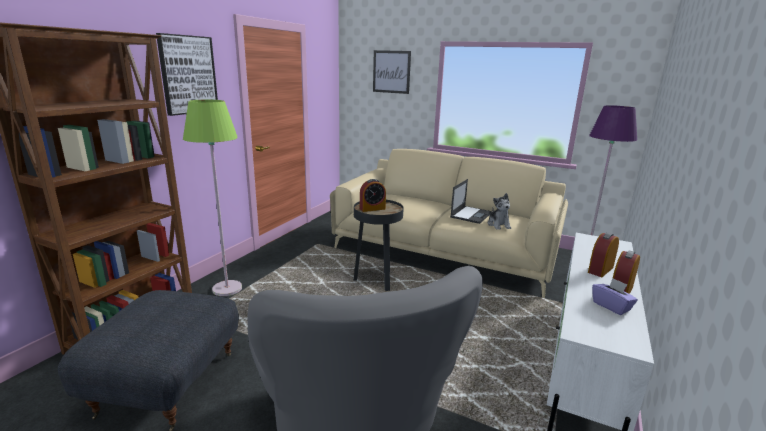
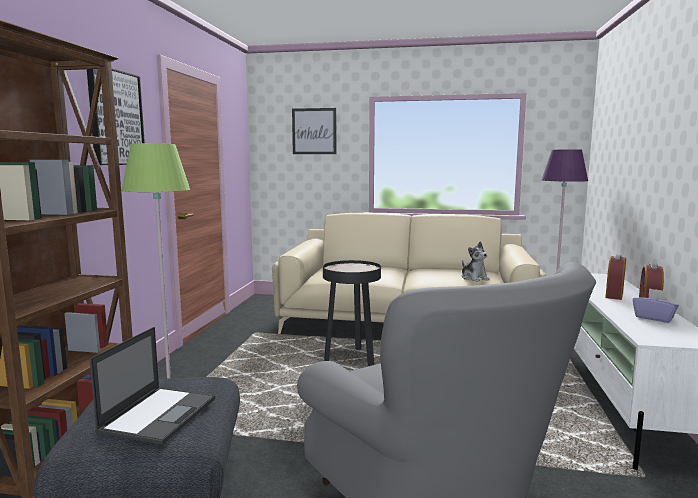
camera: 15 degrees left, 10 degrees down
alarm clock [360,179,386,212] -> none
laptop [450,179,492,224] -> laptop moved to [89,327,215,445]

